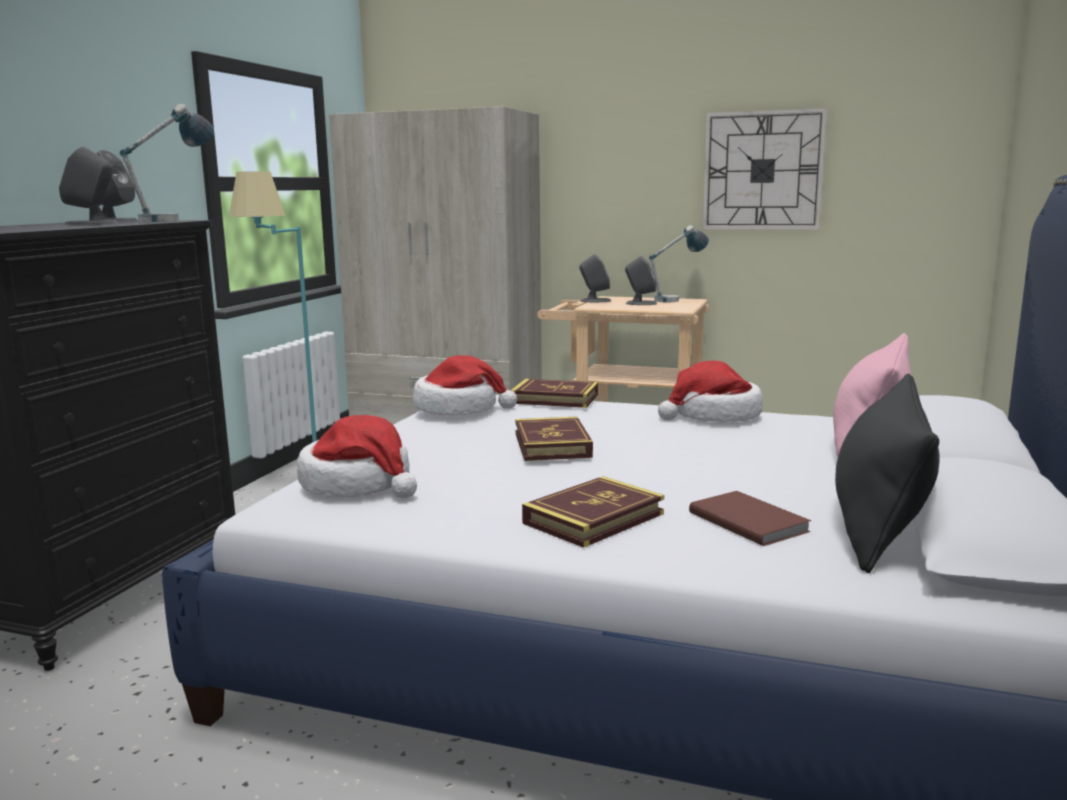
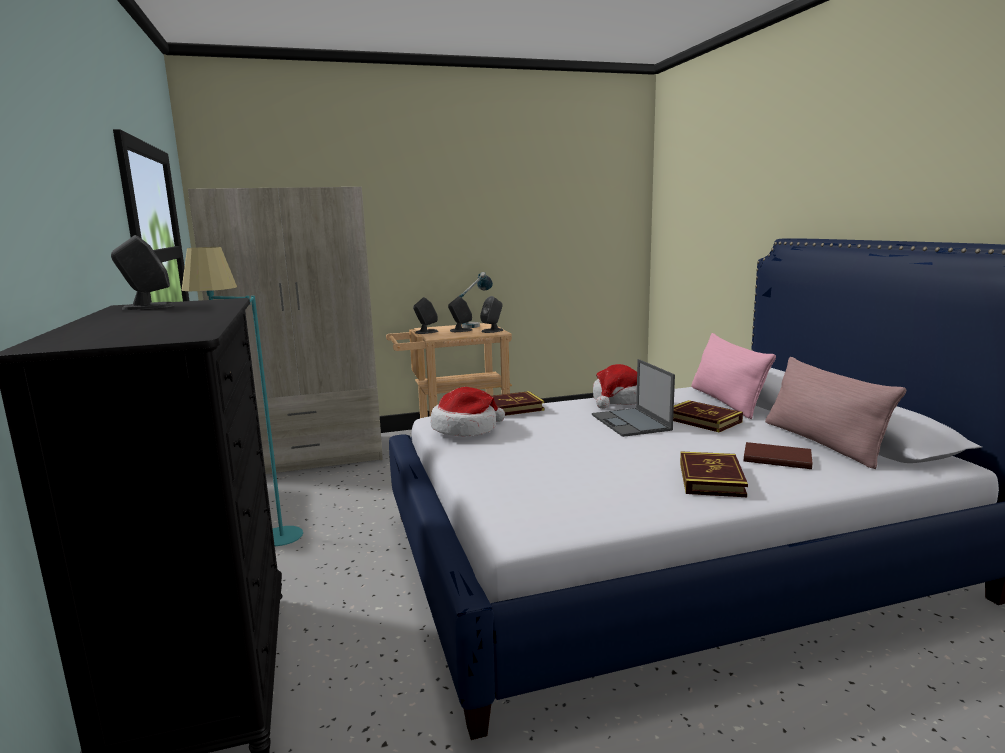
camera: 35 degrees left, 0 degrees up
grey speaker [59,147,118,225] -> grey speaker moved to [480,296,503,333]
table lamp [120,104,214,222] -> none
hat [297,415,417,498] -> none
book [515,417,593,461] -> book moved to [673,400,743,432]
wall clock [702,108,827,230] -> none
black pillow [835,374,940,573] -> pink pillow [765,357,906,469]
none -> laptop [592,359,675,437]

